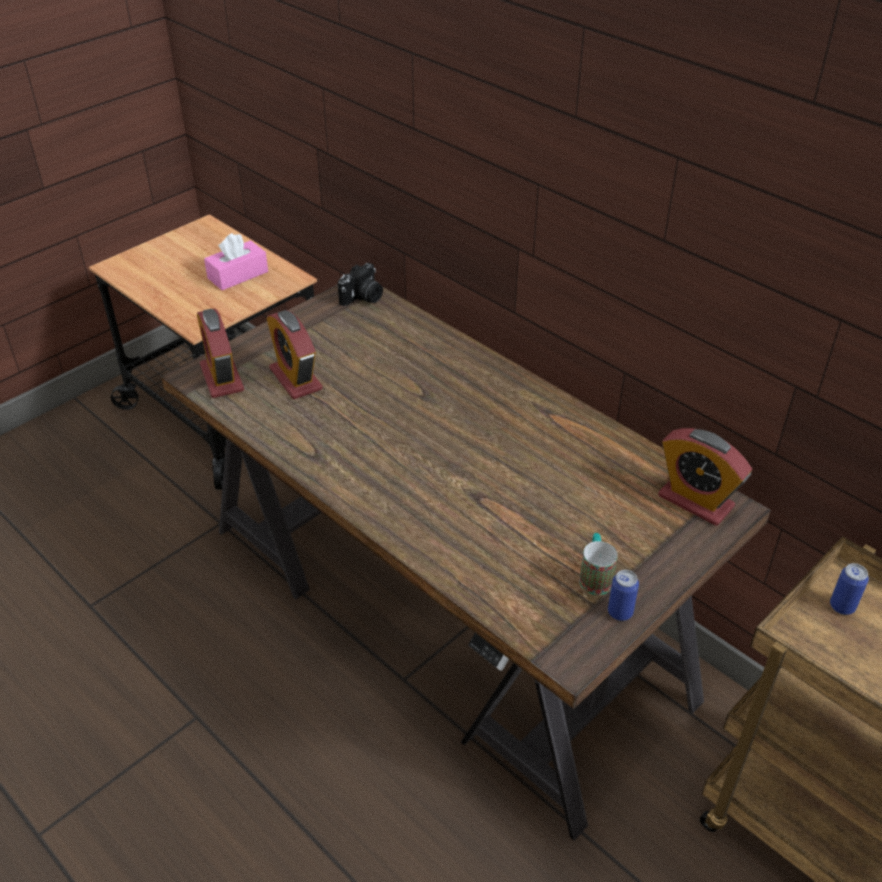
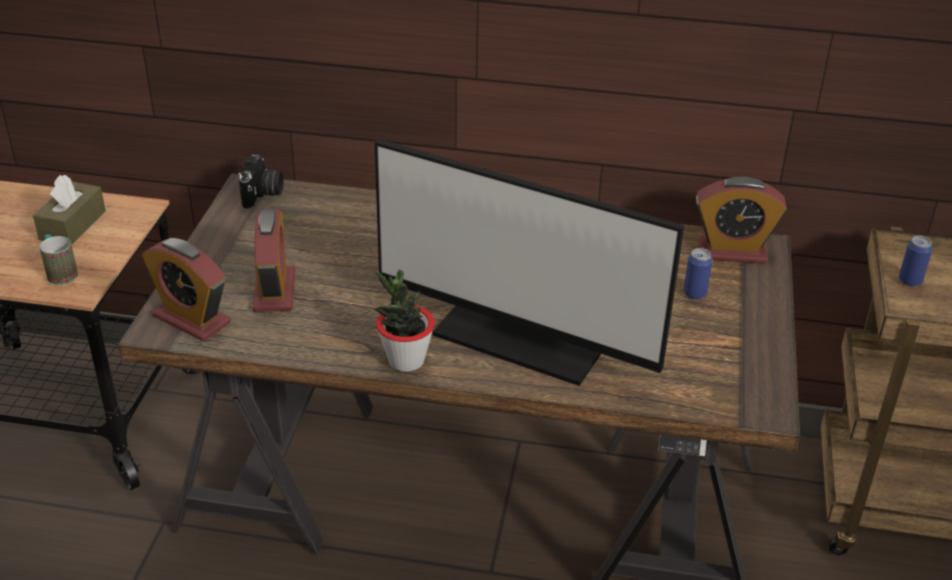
camera: 35 degrees left, 5 degrees down
pink tissue box [204,233,268,290] -> brown tissue box [33,175,106,245]
alarm clock [266,310,323,399] -> alarm clock turned 120 degrees counterclockwise [253,209,295,312]
mug [580,533,618,595] -> mug moved to [40,234,78,285]
can [608,570,639,621] -> can moved to [683,248,713,300]
none -> potted plant [374,270,435,372]
none -> monitor [375,139,684,386]

